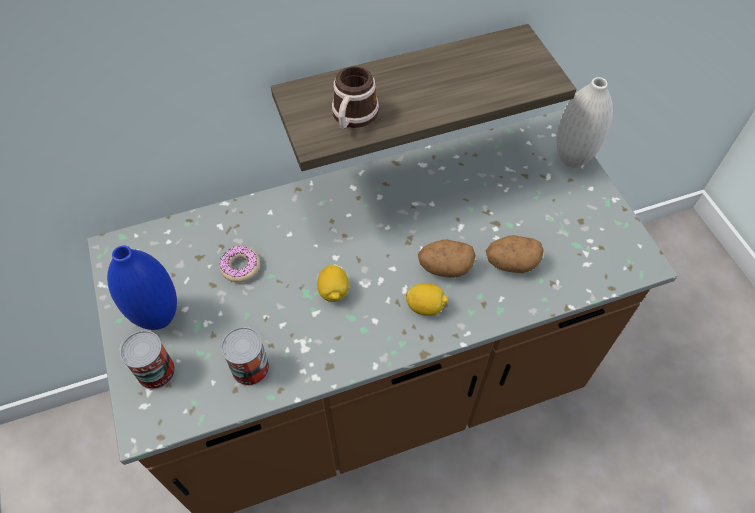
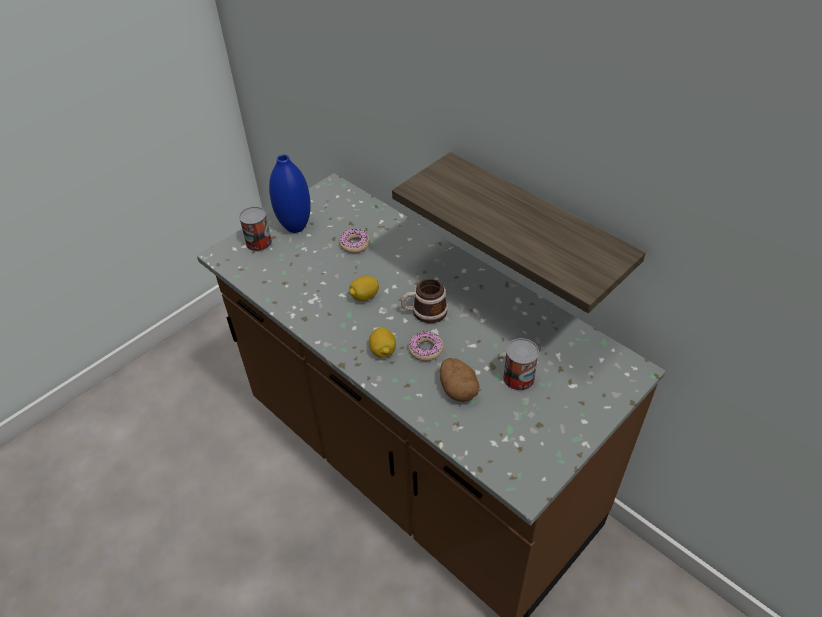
camera: 65 degrees right, 10 degrees down
can [221,327,270,386] -> can moved to [503,338,539,391]
mug [332,66,379,129] -> mug moved to [401,279,448,323]
potato [418,240,476,278] -> donut [408,331,444,361]
white vase [556,77,613,168] -> none

